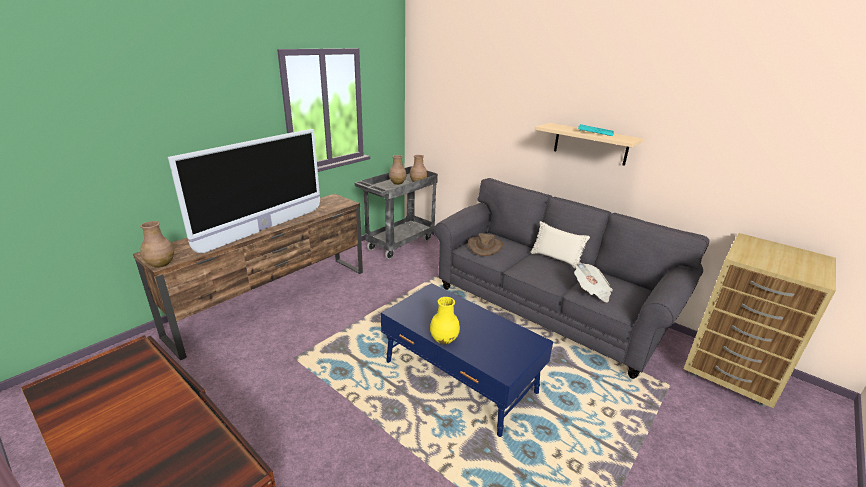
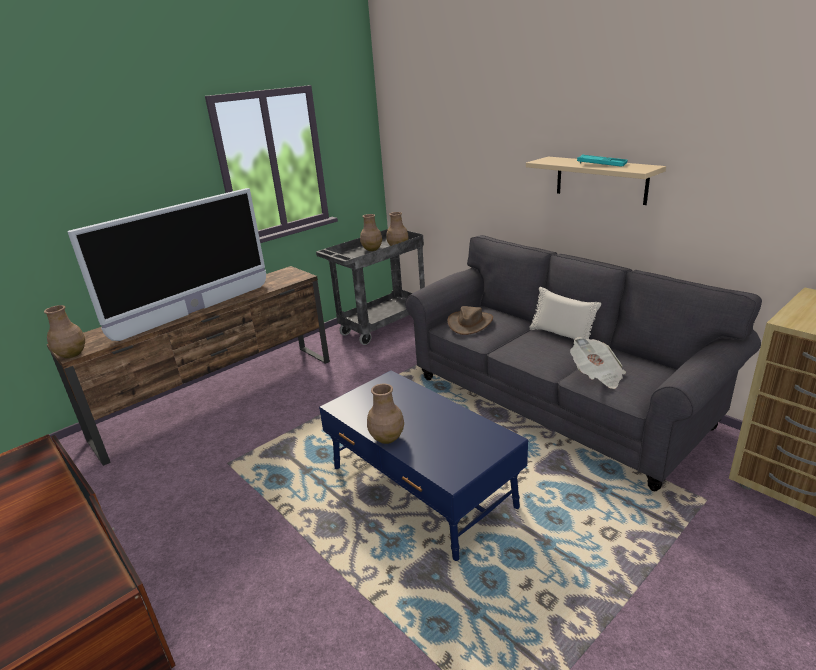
camera: 10 degrees right, 0 degrees up
yellow vase [430,297,460,345] -> brown vase [367,384,404,444]

